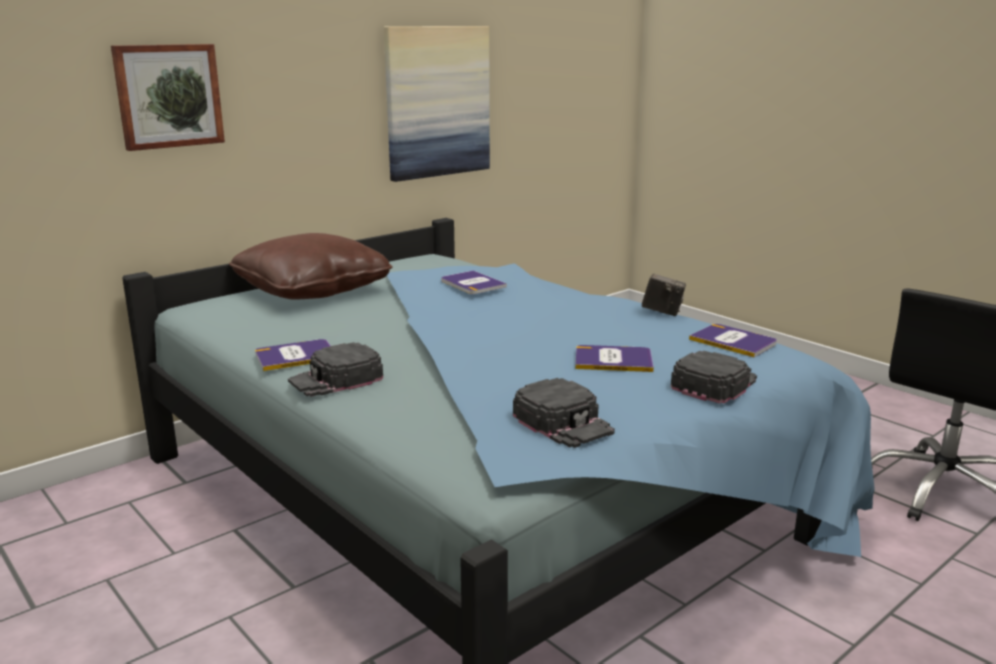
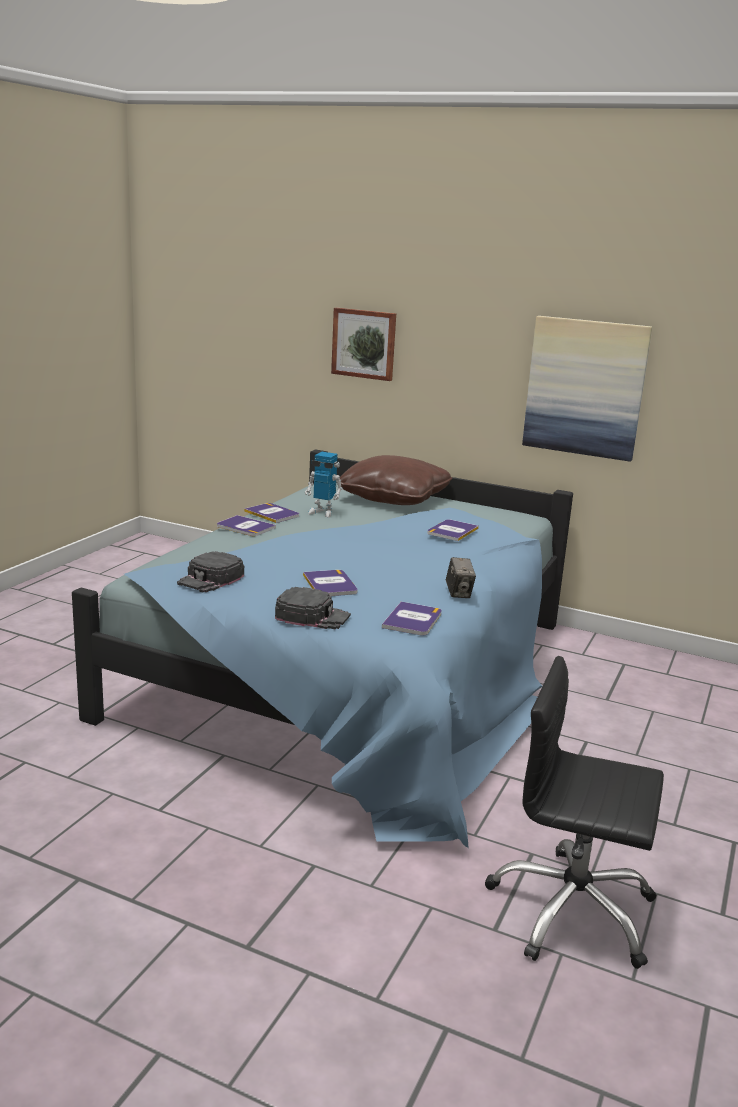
camera: 65 degrees right, 0 degrees up
black cap [288,342,383,397] -> book [217,515,276,536]
none -> toy robot [305,452,343,518]

